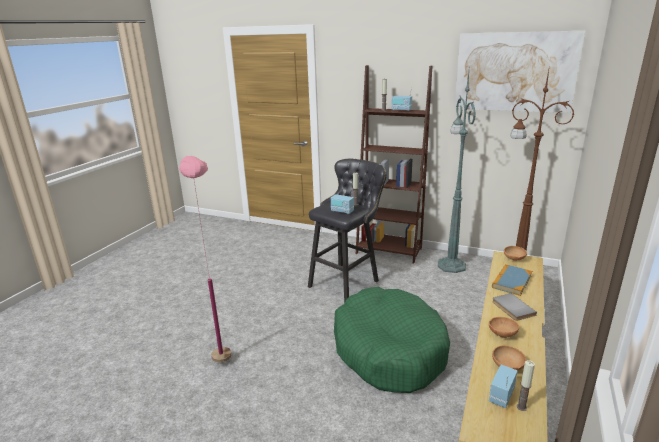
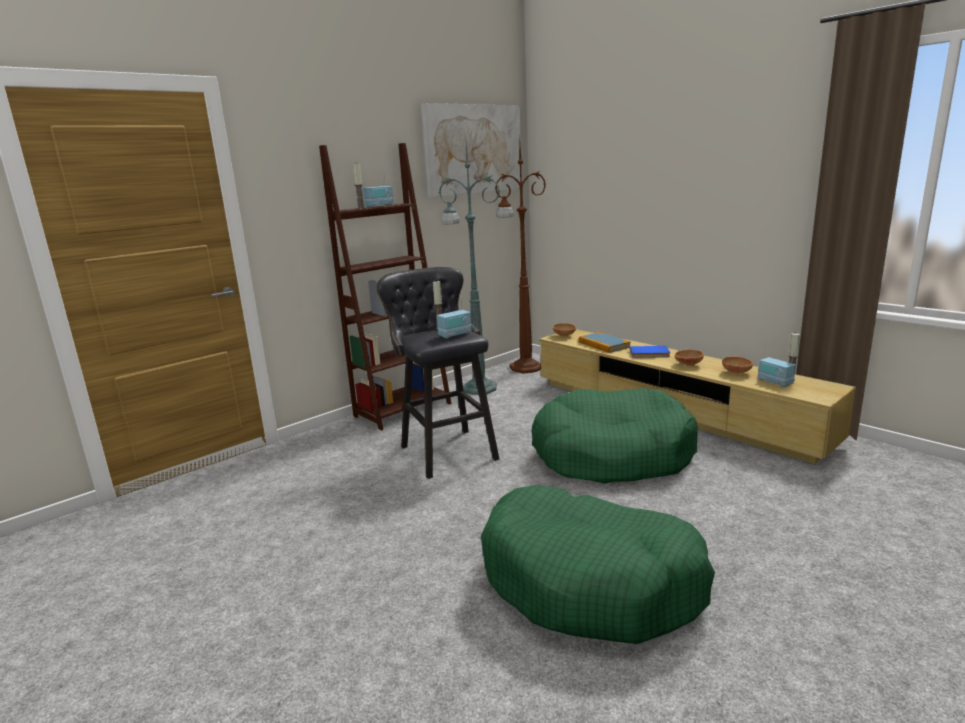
camera: 65 degrees left, 5 degrees down
pink floor lamp [179,156,231,363] -> green dog bed [481,485,715,644]
grey book [492,293,537,321] -> blue book [630,346,670,358]

